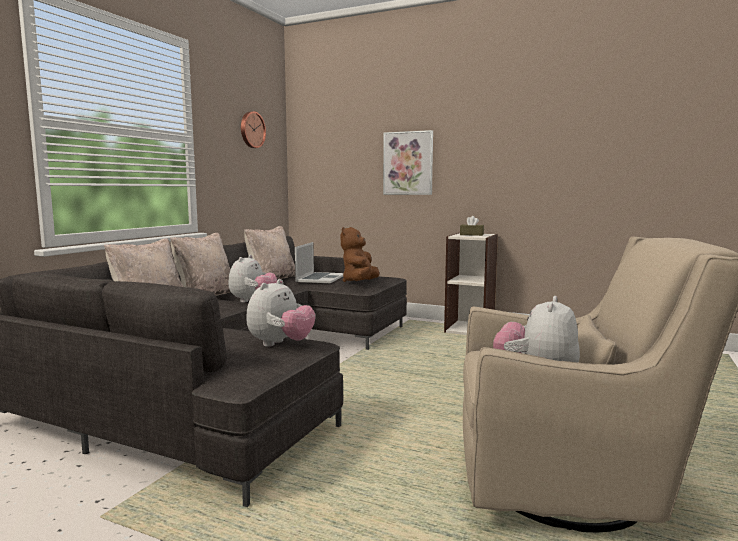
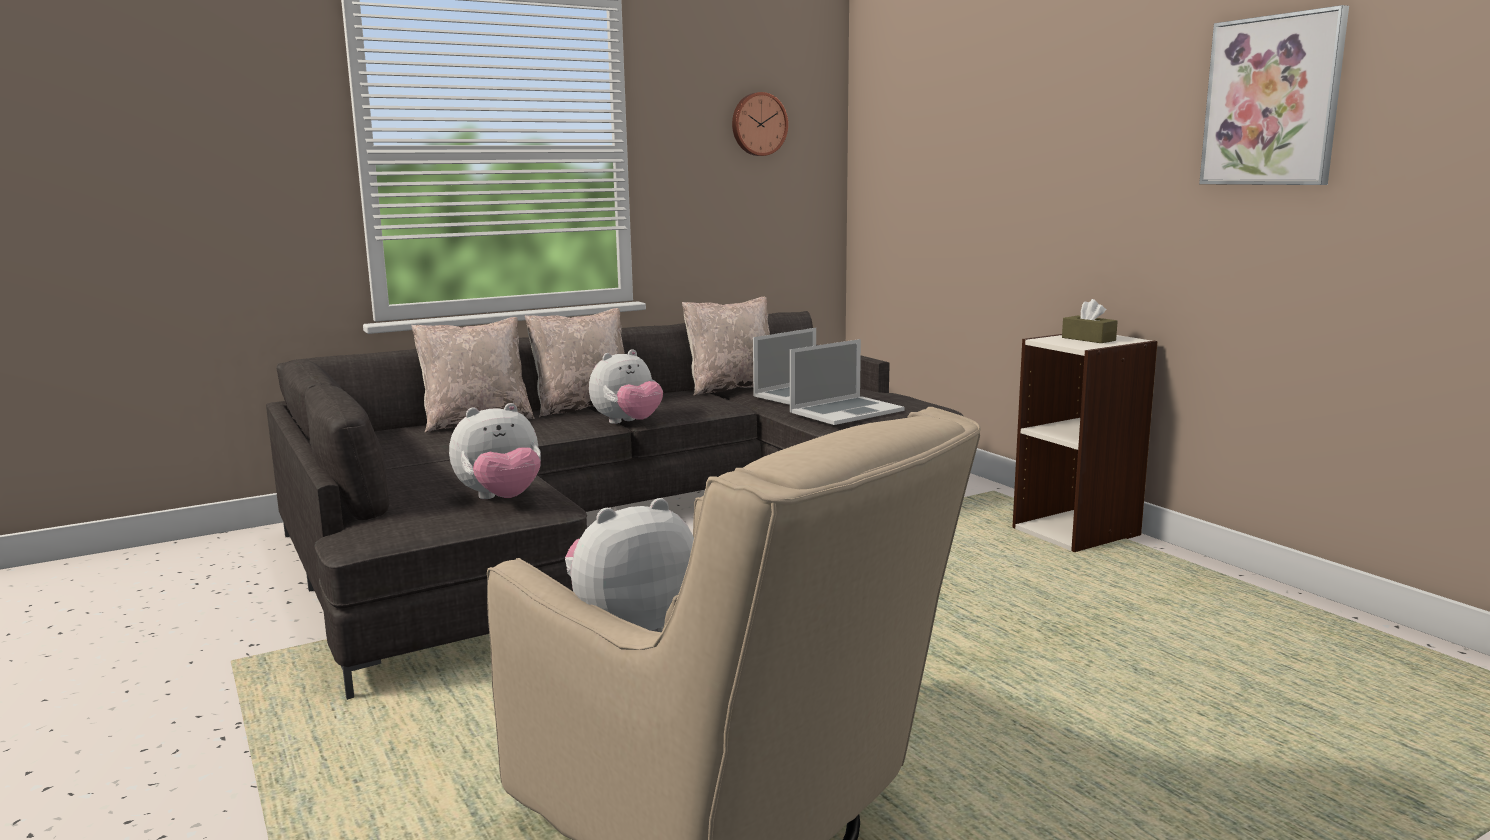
camera: 35 degrees right, 5 degrees up
brown plush toy [340,227,380,282] -> laptop [790,339,905,425]
picture [383,130,433,195] -> picture moved to [1199,5,1349,185]

